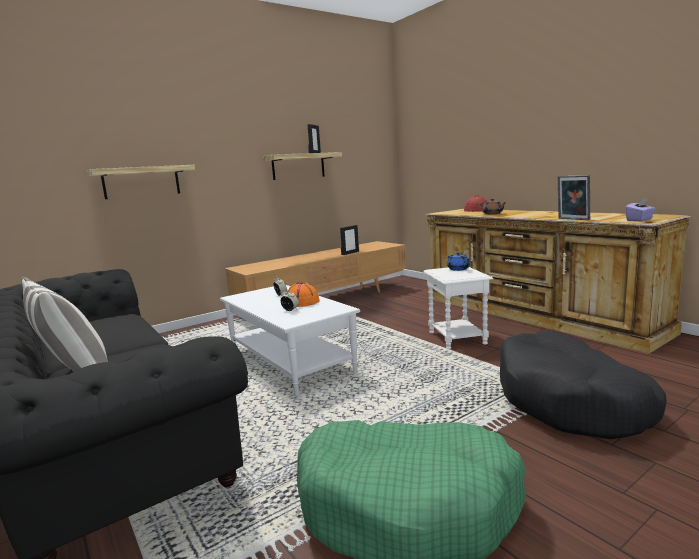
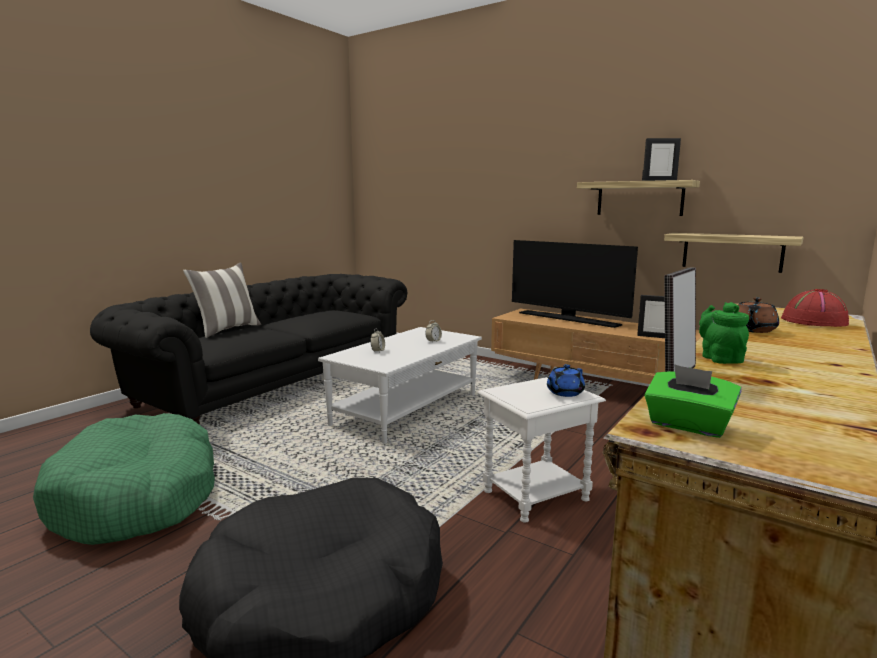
camera: 70 degrees right, 0 degrees up
shelf [87,165,195,199] -> shelf moved to [664,233,803,273]
orange hat [286,282,320,307] -> none
purple tissue box [625,198,656,221] -> green tissue box [644,364,742,438]
none -> television [512,240,638,328]
none -> green teapot [699,302,749,364]

